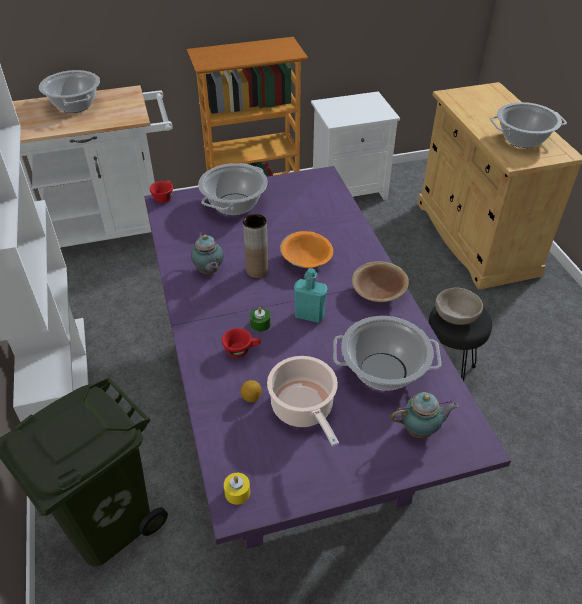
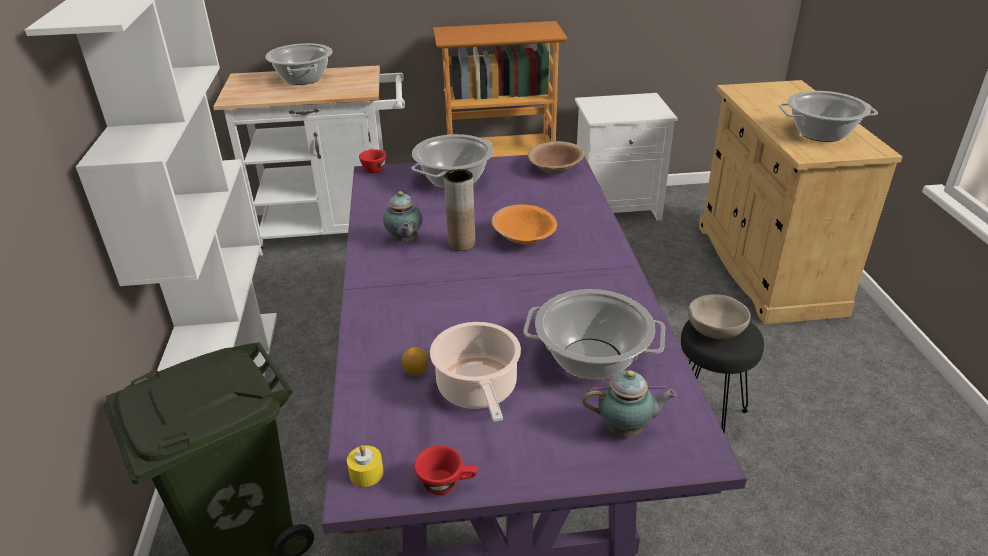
camera: 10 degrees right, 10 degrees down
red cup [222,328,261,358] -> red cup moved to [414,445,478,495]
green candle [250,307,271,332] -> none
turquoise bottle [294,268,328,323] -> none
brown bowl [352,261,409,302] -> brown bowl moved to [528,141,584,174]

